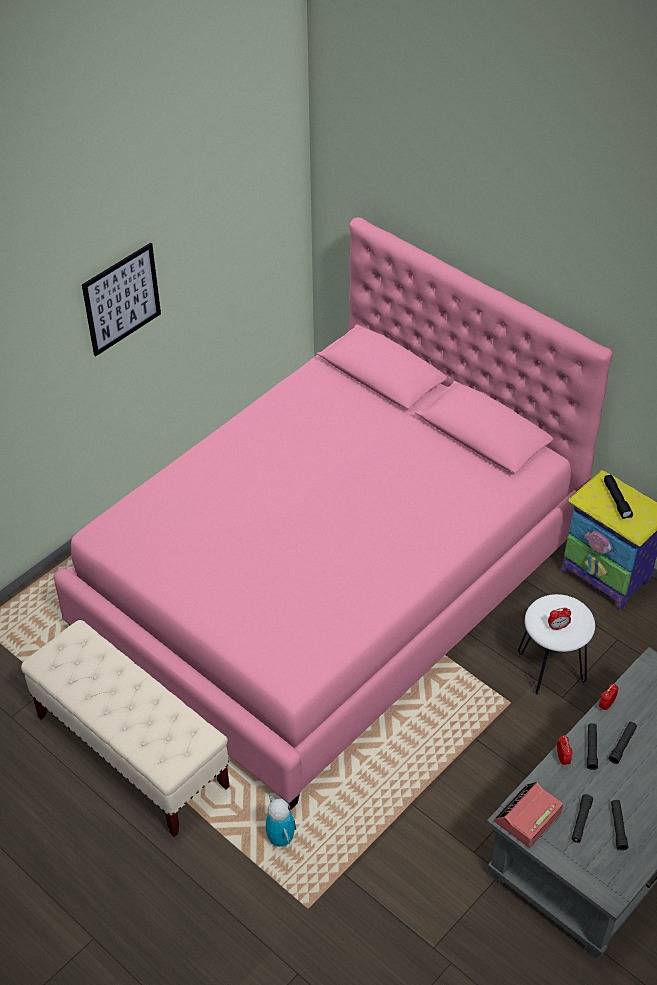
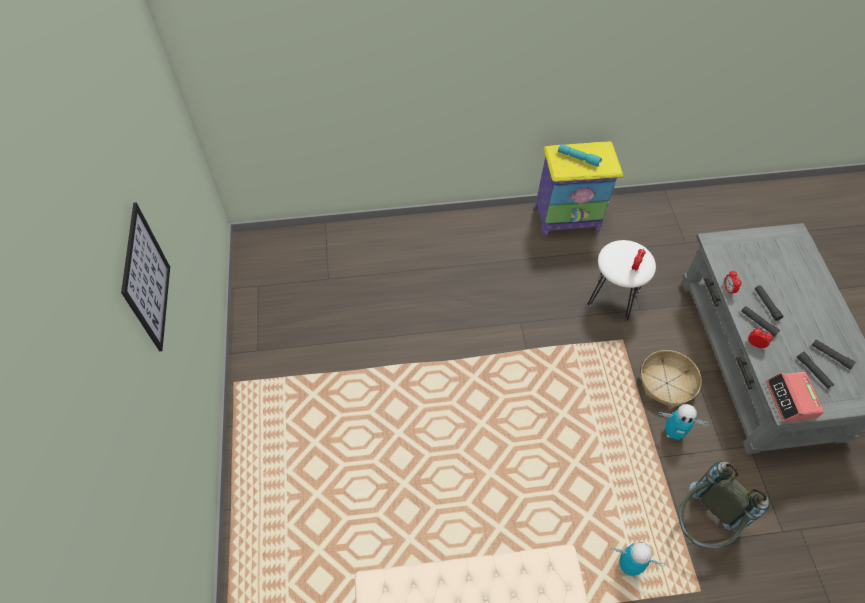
camera: 50 degrees left, 10 degrees up
pink bed [54,217,613,809] -> none
black flashlight [604,475,633,519] -> turquoise flashlight [558,144,602,167]
none -> basket [641,350,702,408]
none -> toy robot [658,404,709,440]
none -> grey backpack [678,461,770,549]

